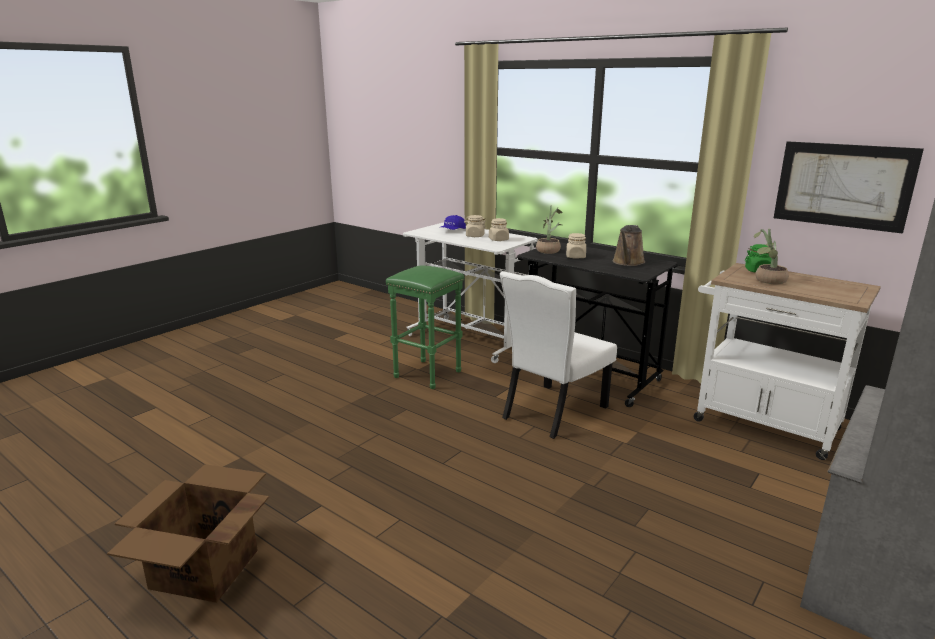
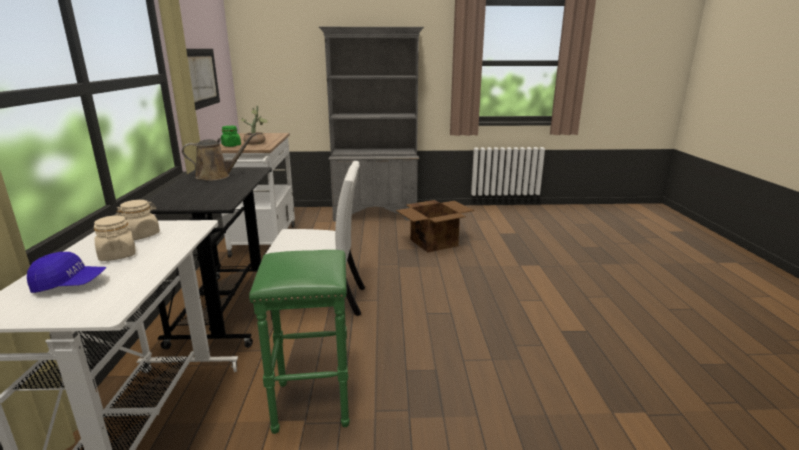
camera: 130 degrees left, 0 degrees up
cardboard box [107,464,269,603] -> cardboard box moved to [396,200,474,252]
potted plant [536,206,562,254] -> none
beige jar [566,233,586,259] -> none

